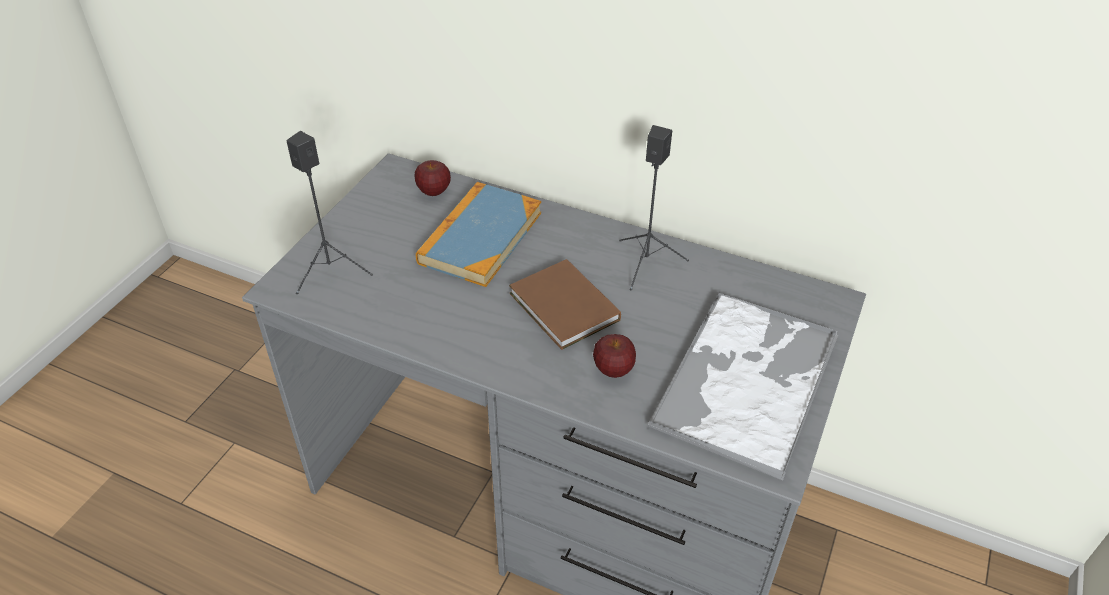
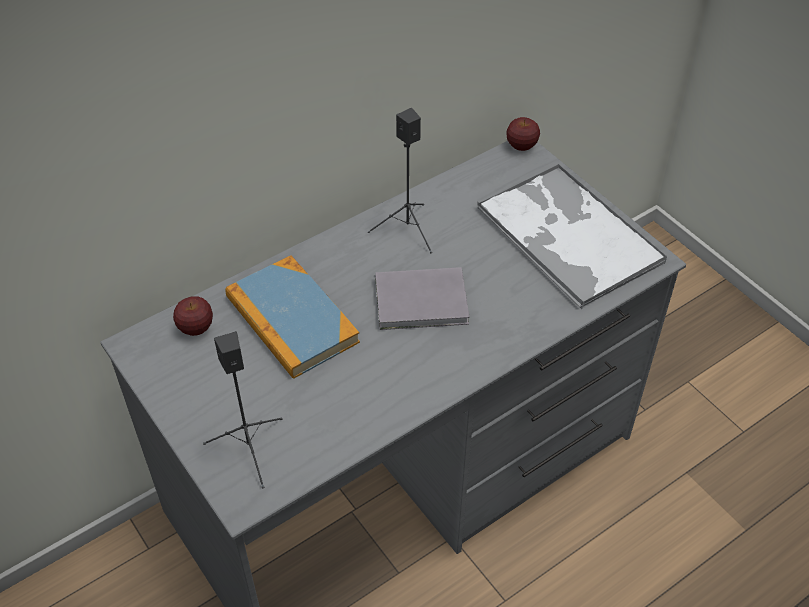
camera: 60 degrees left, 5 degrees up
brown book [509,259,621,350] -> grey book [375,267,470,330]
apple [593,334,636,378] -> apple moved to [506,117,540,151]

